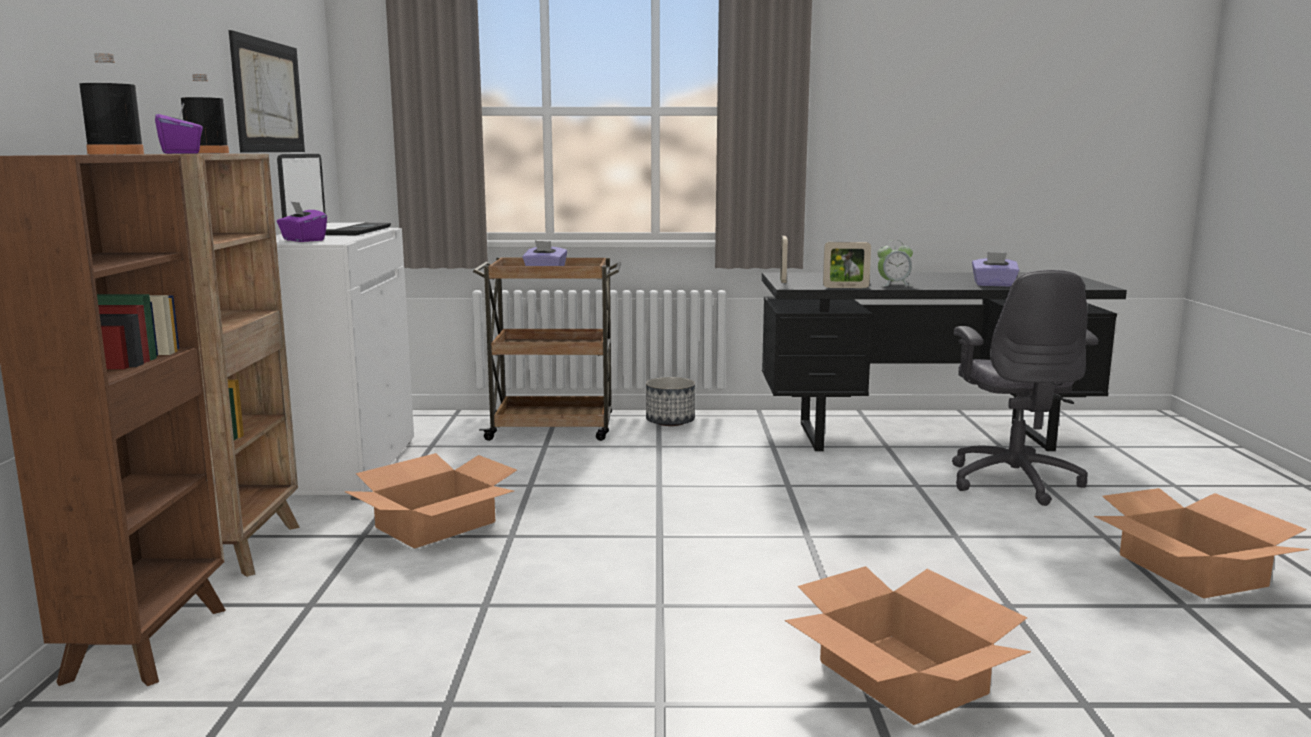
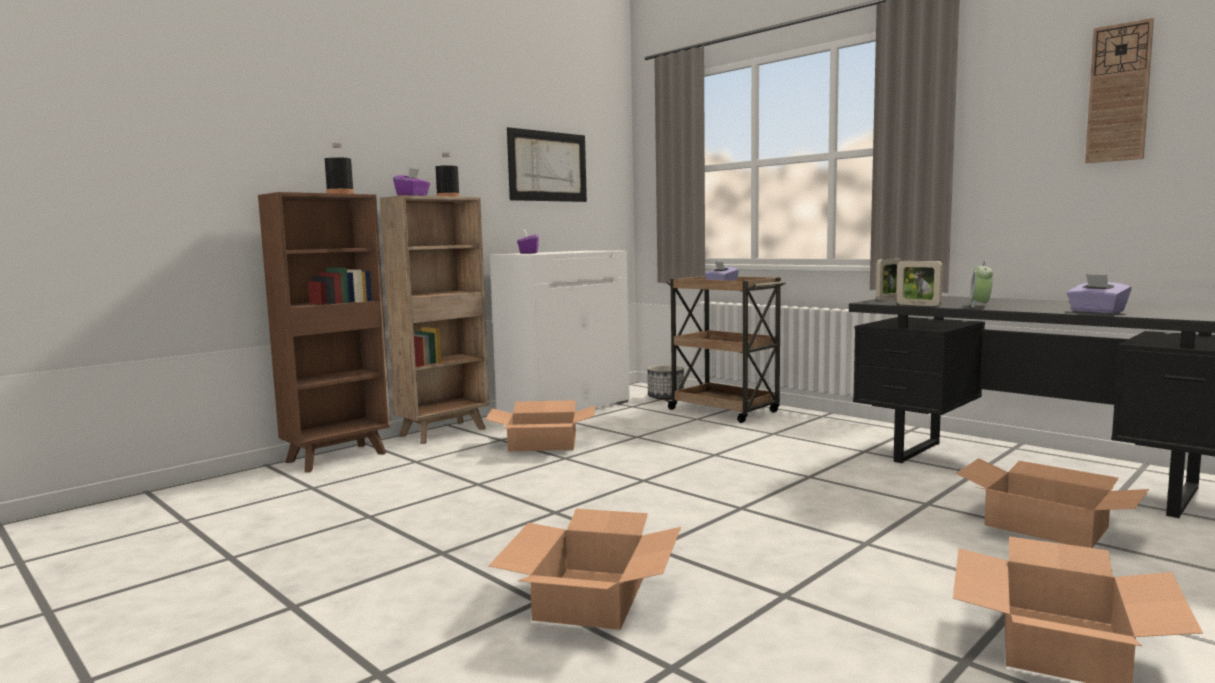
camera: 45 degrees right, 5 degrees down
laptop [277,154,391,235] -> none
planter [646,377,695,426] -> planter moved to [647,365,684,400]
alarm clock [877,240,913,286] -> alarm clock turned 75 degrees clockwise [969,260,993,307]
grey office chair [952,270,1099,506] -> cardboard box [956,458,1149,548]
none -> wall clock [1085,18,1154,163]

